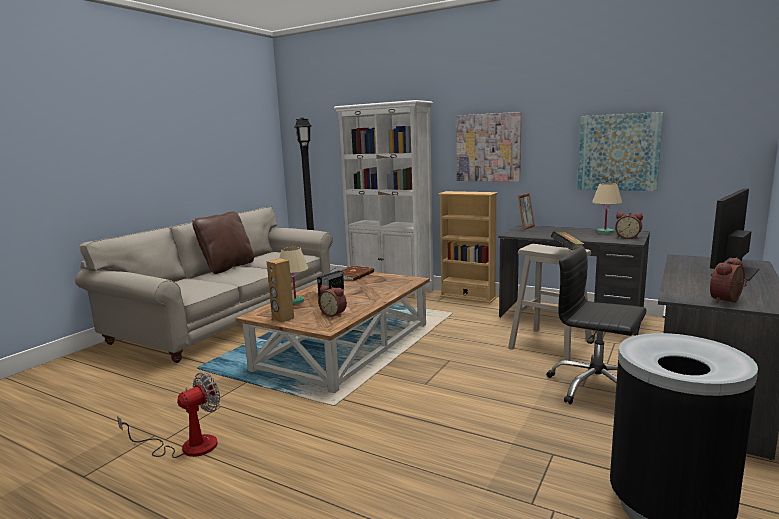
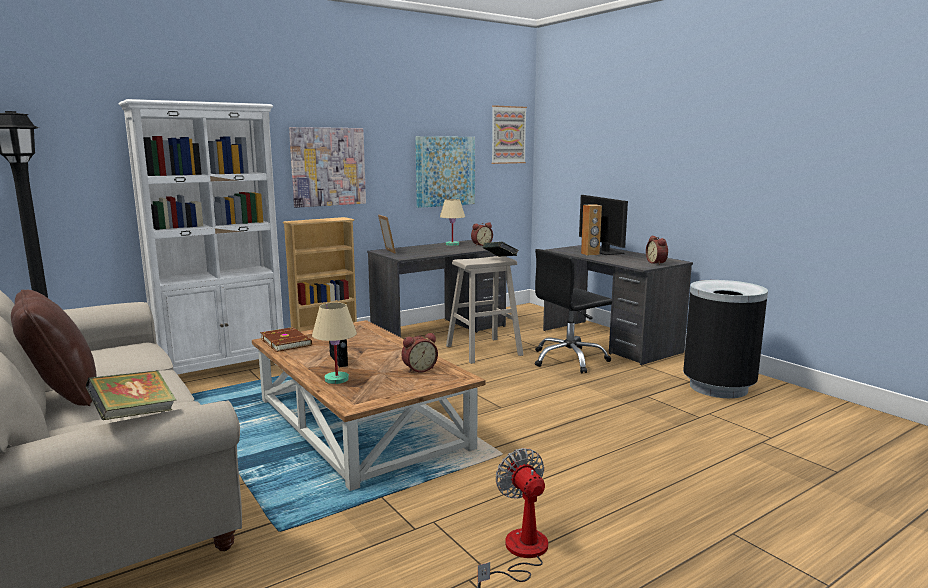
camera: 65 degrees left, 0 degrees up
brown speaker [267,258,294,323] -> brown speaker moved to [581,204,602,256]
none -> book [86,370,176,420]
none -> picture [491,105,527,164]

